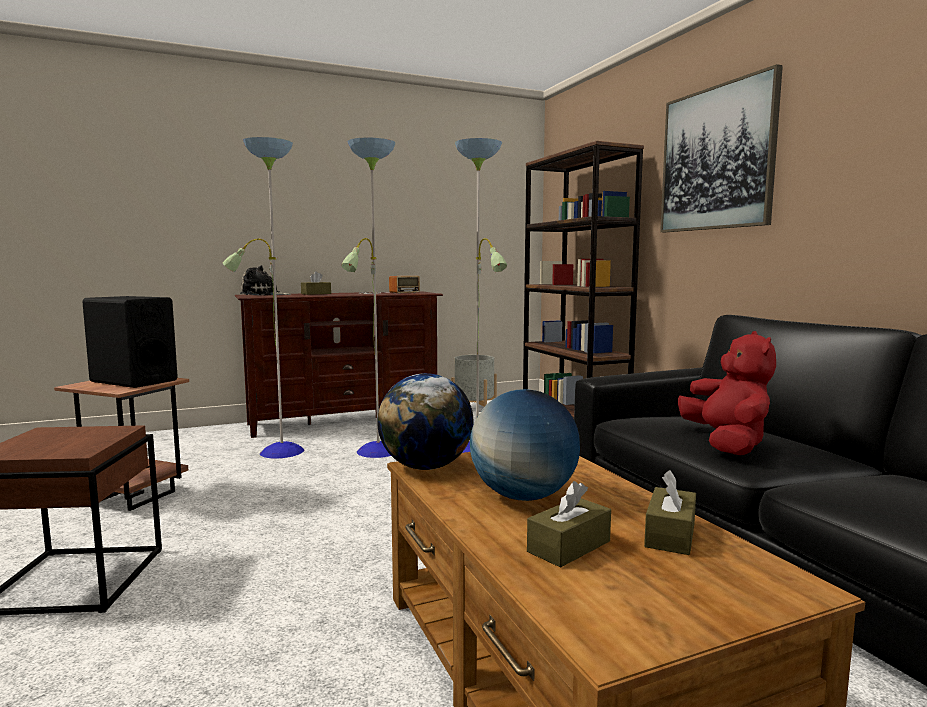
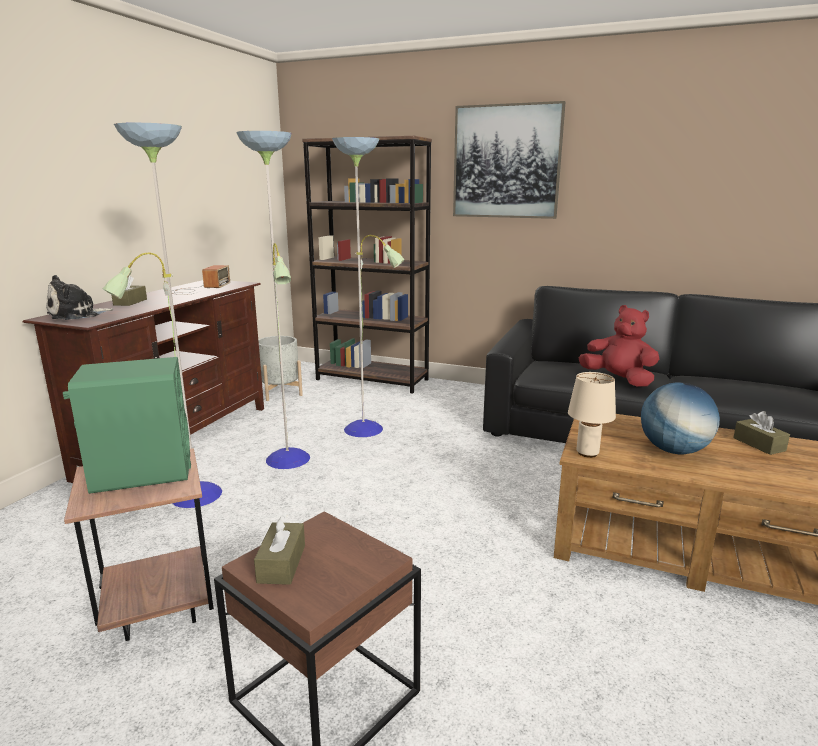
camera: 45 degrees left, 10 degrees up
black speaker [82,296,178,388] -> green speaker [63,357,191,494]
globe [377,373,474,470] -> beige table lamp [568,372,616,458]
brown tissue box [527,481,611,568] -> brown tissue box moved to [254,514,305,585]

